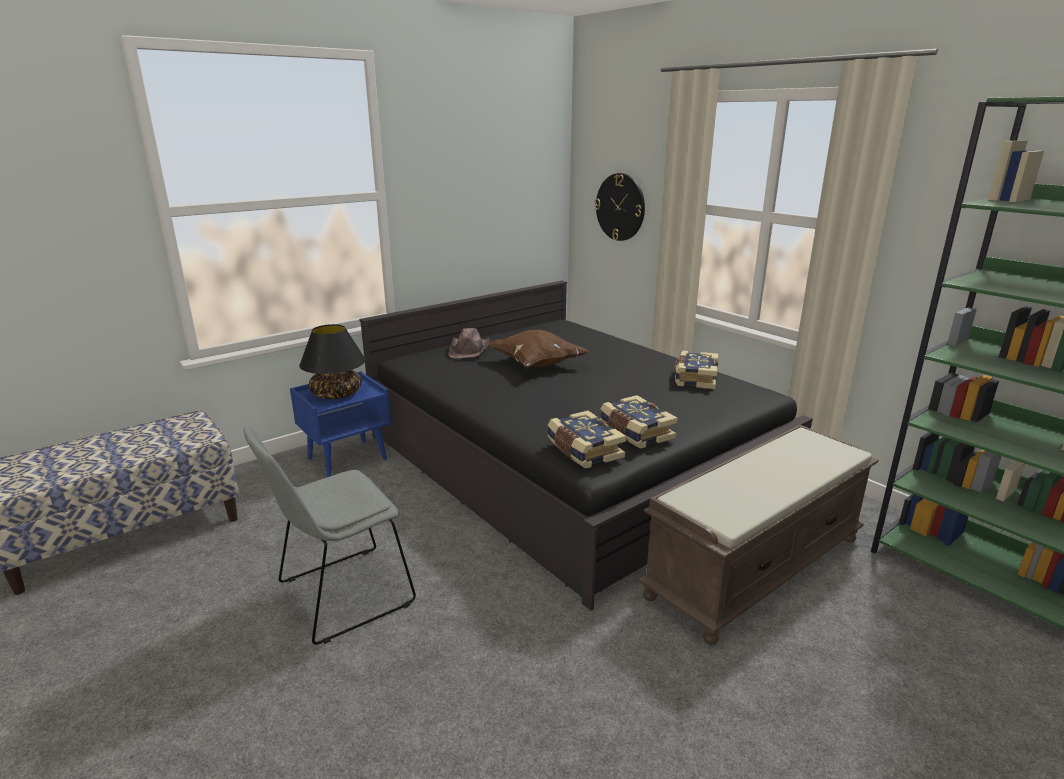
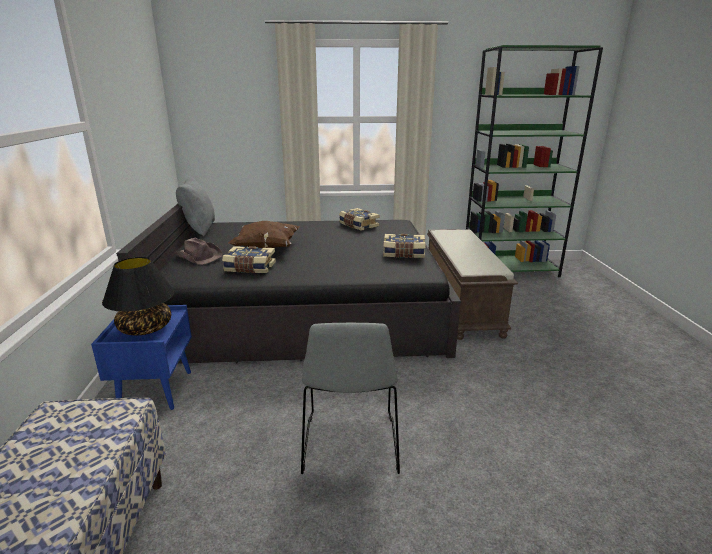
camera: 55 degrees left, 0 degrees up
book [548,411,626,469] -> book moved to [222,246,276,273]
wall clock [595,173,645,241] -> none
none -> grey pillow [176,177,215,236]

